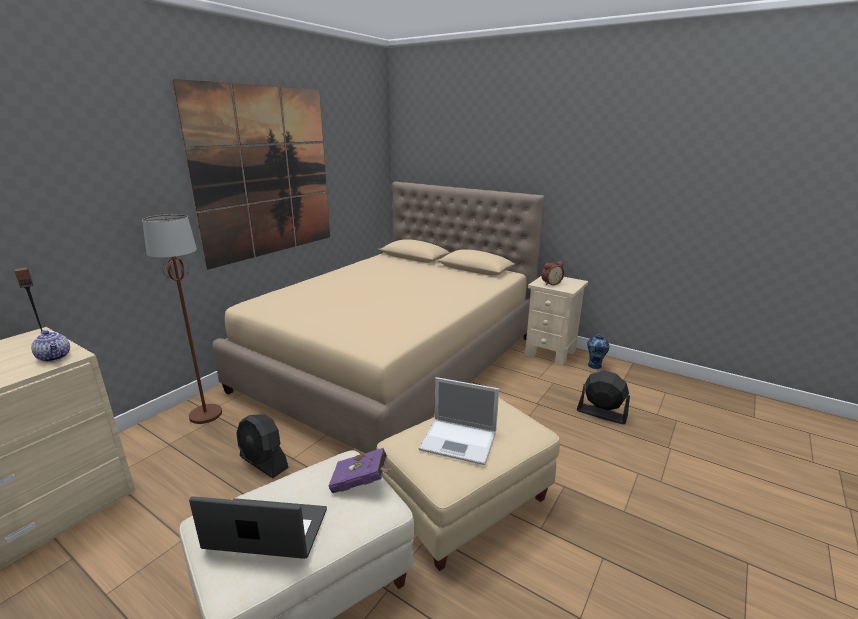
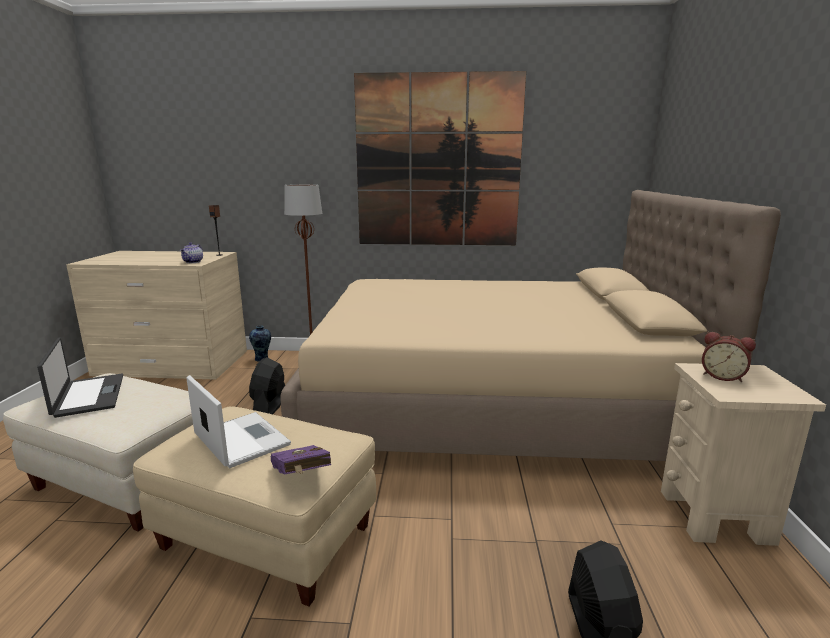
camera: 60 degrees right, 5 degrees down
purple book [329,448,393,493] -> purple book moved to [271,445,331,475]
laptop [419,377,499,465] -> laptop turned 150 degrees clockwise [186,375,291,469]
vase [588,334,609,369] -> vase moved to [249,325,271,362]

